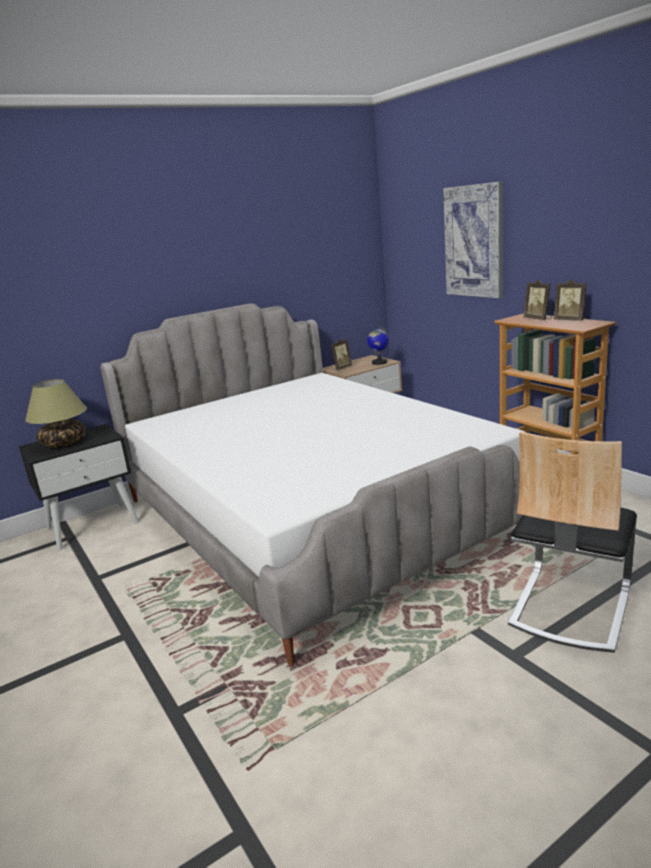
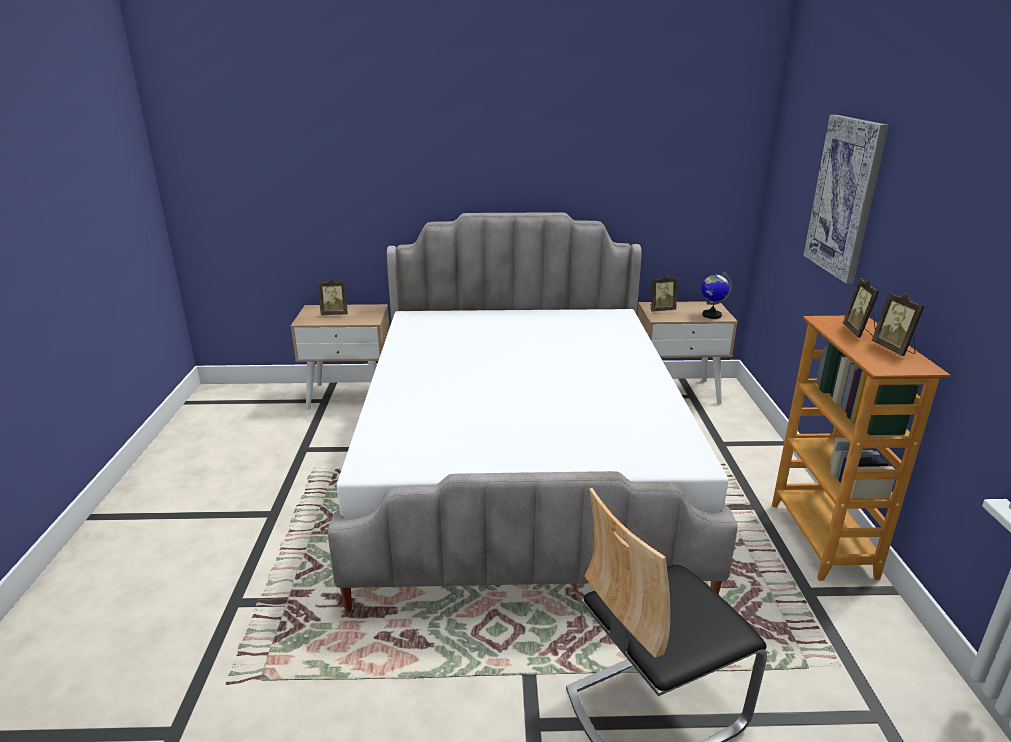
camera: 30 degrees right, 5 degrees up
black nightstand [19,424,139,550] -> beige nightstand [291,304,389,410]
table lamp [25,379,87,447] -> picture frame [318,279,348,315]

